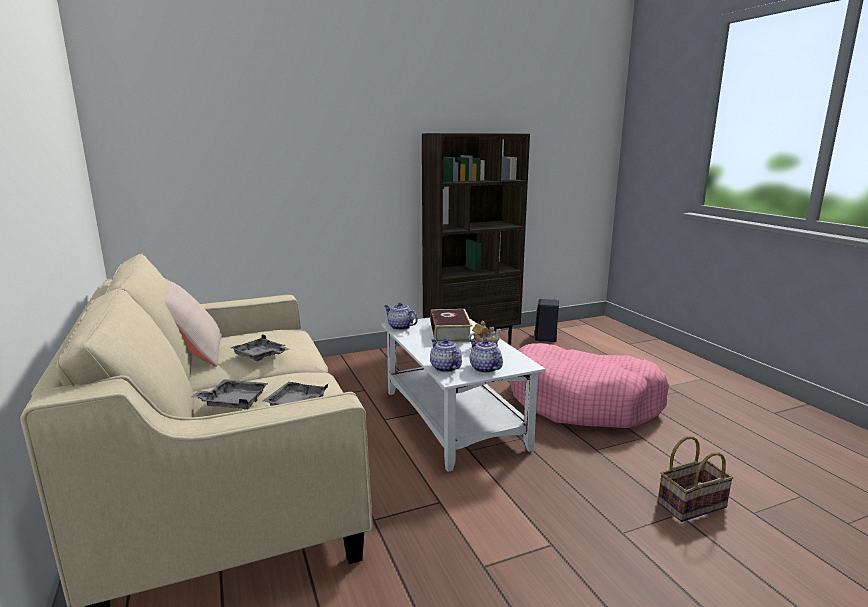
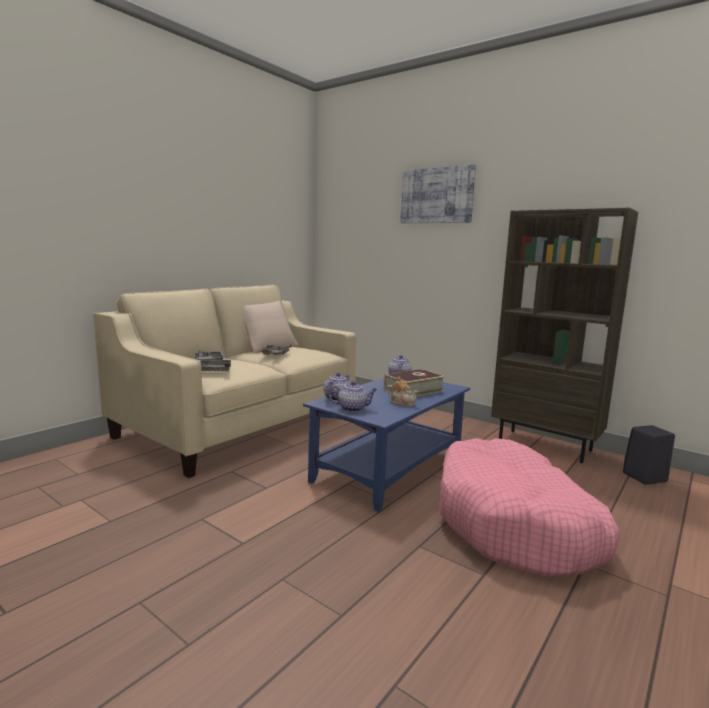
camera: 60 degrees right, 5 degrees down
white coffee table [381,317,546,472] -> blue coffee table [303,378,470,512]
teapot [470,339,503,373] -> teapot turned 60 degrees clockwise [328,381,377,412]
basket [658,436,733,522] -> none
none -> picture [400,164,476,223]

